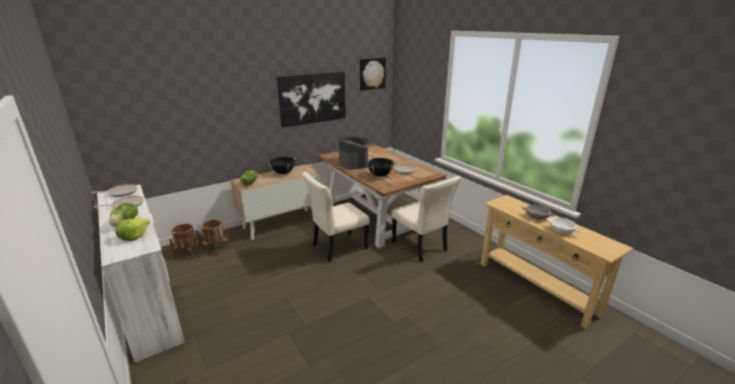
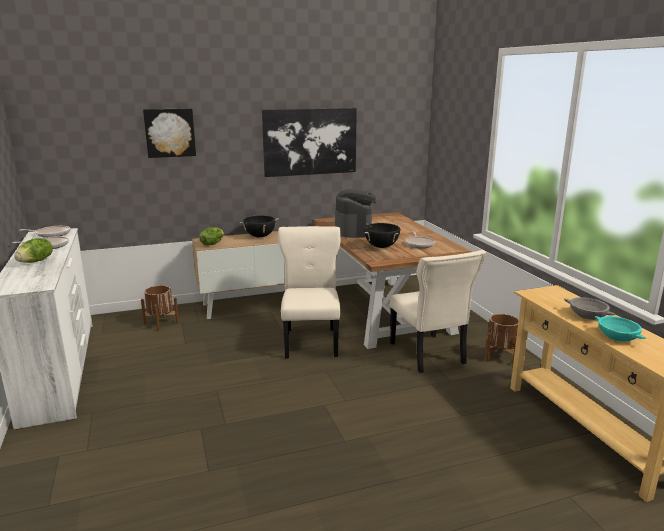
camera: 15 degrees right, 5 degrees down
lettuce [115,218,150,241] -> none
brown planter [169,224,201,259] -> brown planter moved to [486,314,519,365]
beige chair [302,172,370,262] -> beige chair turned 105 degrees clockwise [278,226,341,358]
picture [360,57,386,91] -> picture moved to [143,108,196,158]
white bowl [546,217,581,234] -> turquoise bowl [595,316,646,341]

